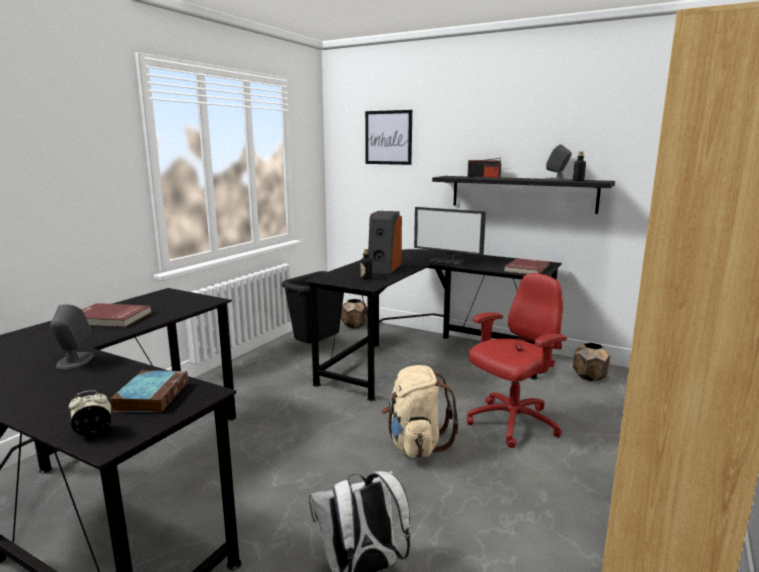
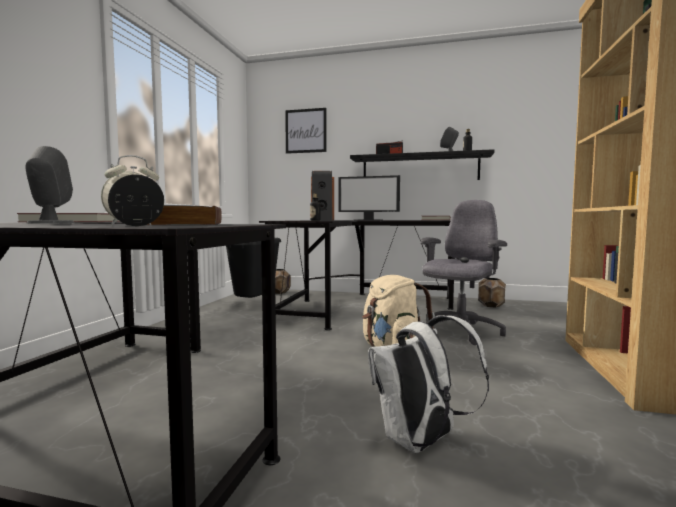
camera: 15 degrees left, 10 degrees down
red office chair [467,273,567,448] -> grey office chair [420,200,507,345]

